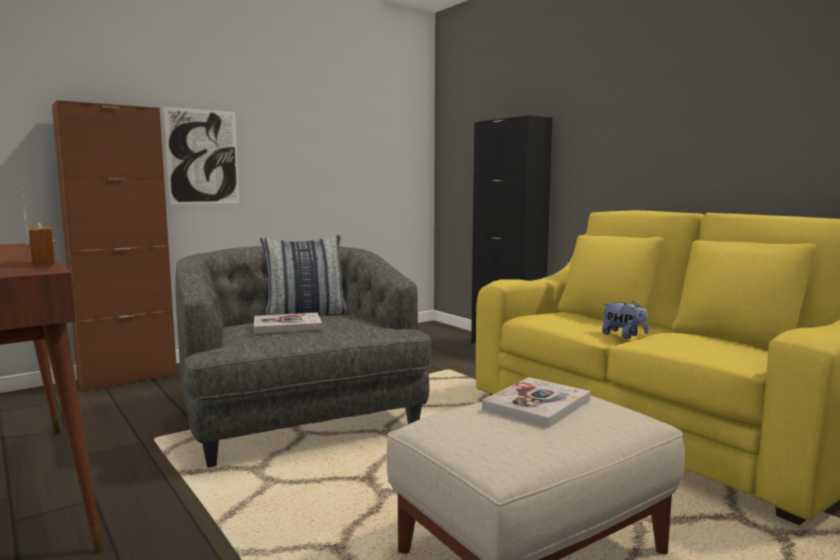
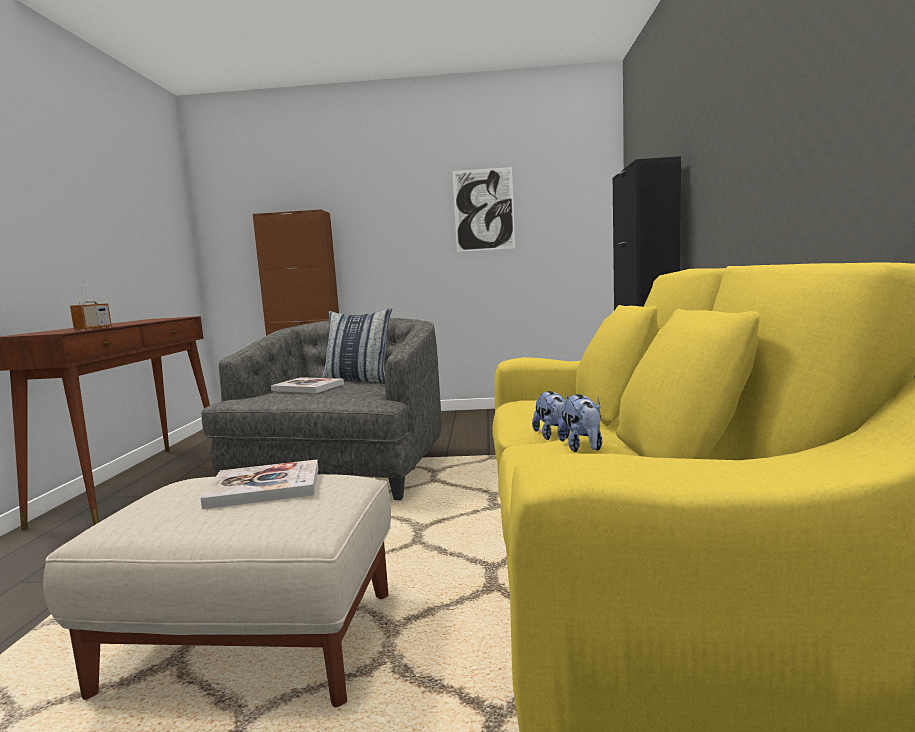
camera: 40 degrees right, 0 degrees up
picture [163,107,239,204] -> picture moved to [452,167,515,252]
none -> plush toy [557,394,602,452]

